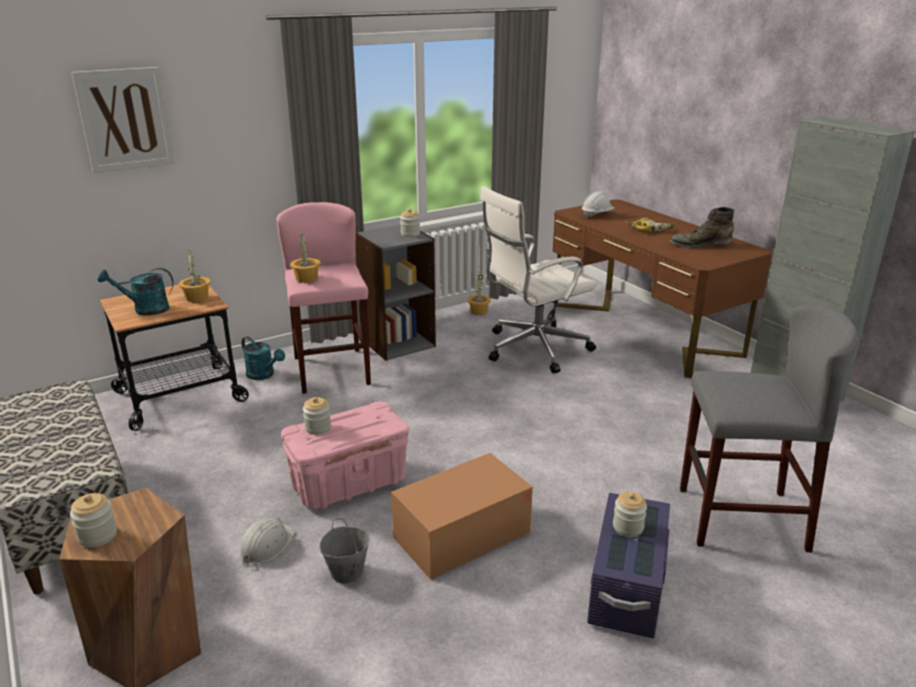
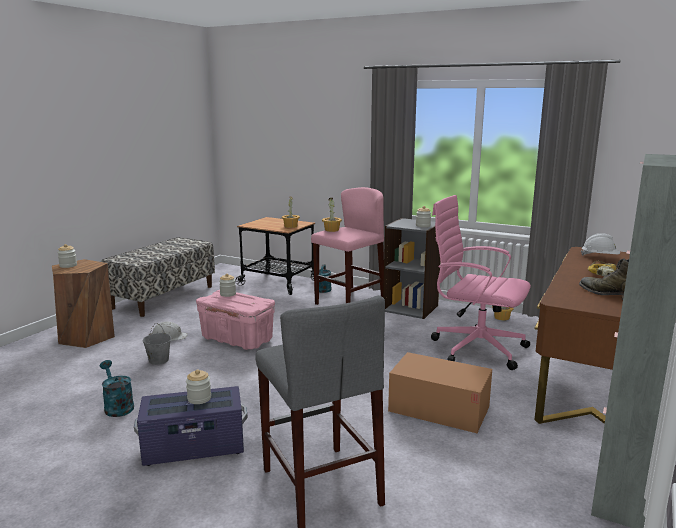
camera: 60 degrees right, 10 degrees down
picture [72,67,175,173] -> none
turquoise watering can [98,268,173,316] -> turquoise watering can moved to [100,360,134,417]
cardboard box [391,453,533,580] -> cardboard box moved to [388,352,492,433]
white office chair [480,186,597,374] -> pink office chair [431,195,531,370]

